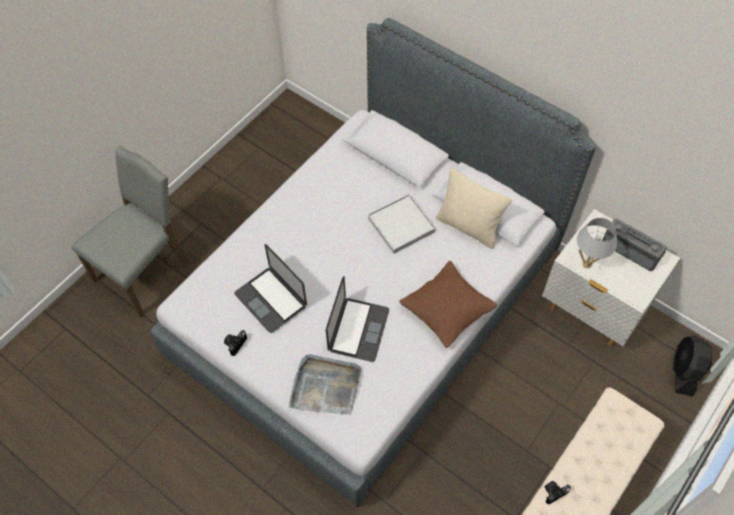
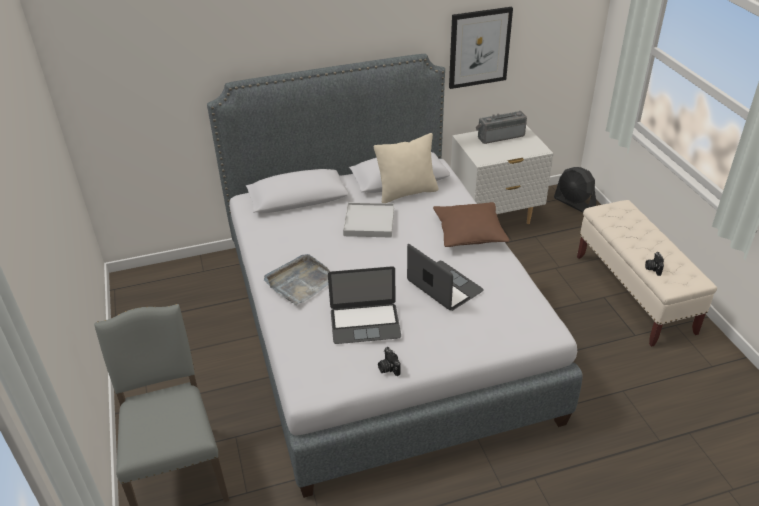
camera: 55 degrees left, 20 degrees down
grey tray [289,354,361,414] -> grey tray moved to [264,254,330,305]
white table lamp [577,218,617,268] -> none
none -> picture [449,7,513,89]

